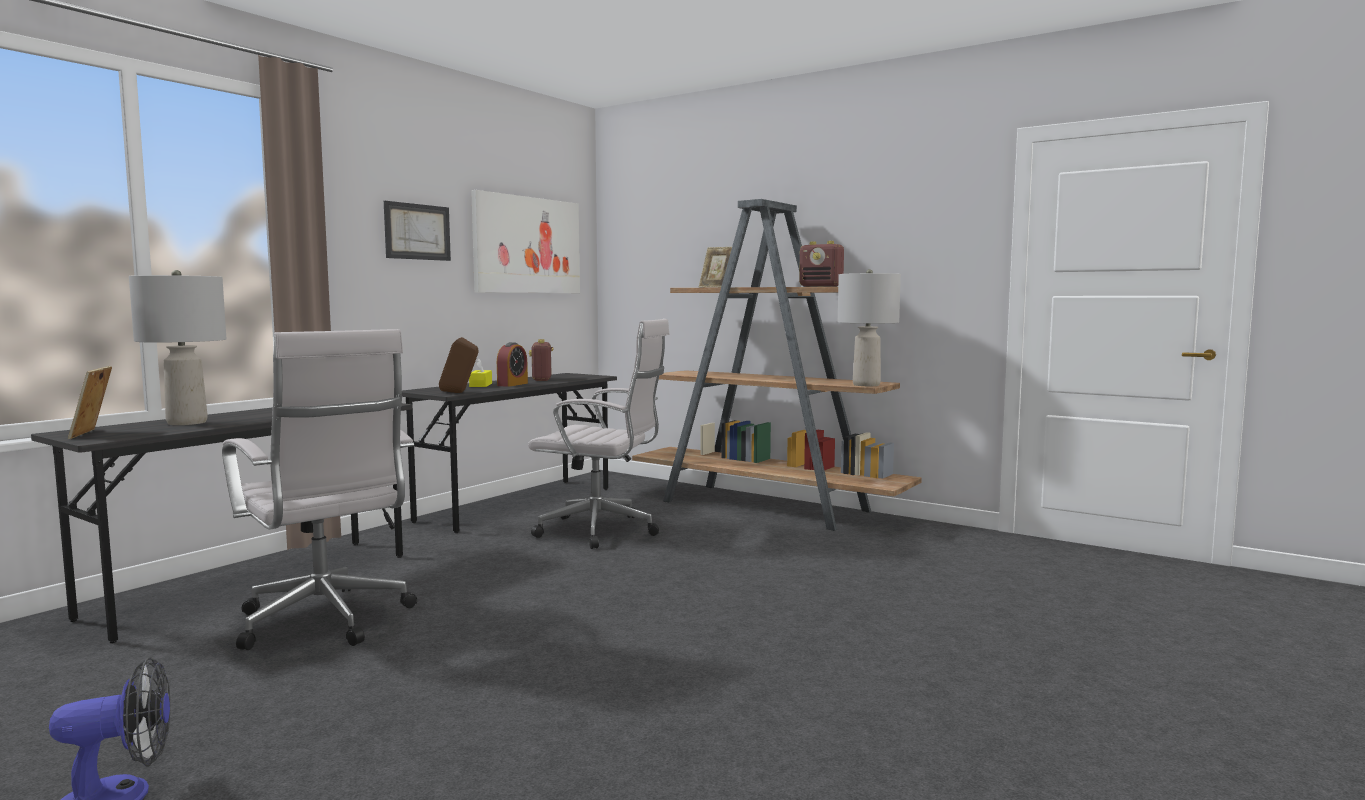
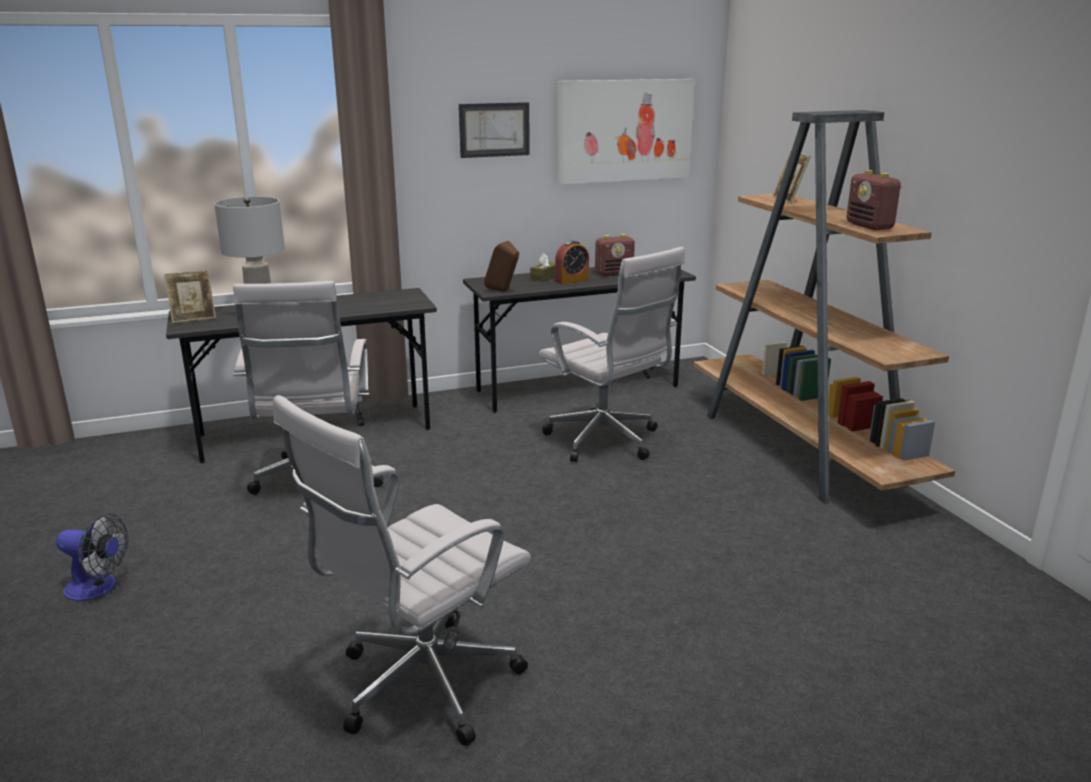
camera: 35 degrees right, 15 degrees up
picture frame [68,366,112,439] -> picture frame turned 135 degrees counterclockwise [164,270,216,323]
yellow tissue box [469,359,492,387] -> brown tissue box [530,253,555,282]
radio [529,339,554,381] -> radio turned 135 degrees counterclockwise [595,234,635,276]
grey table lamp [838,269,901,386] -> none
none -> white office chair [273,395,531,746]

